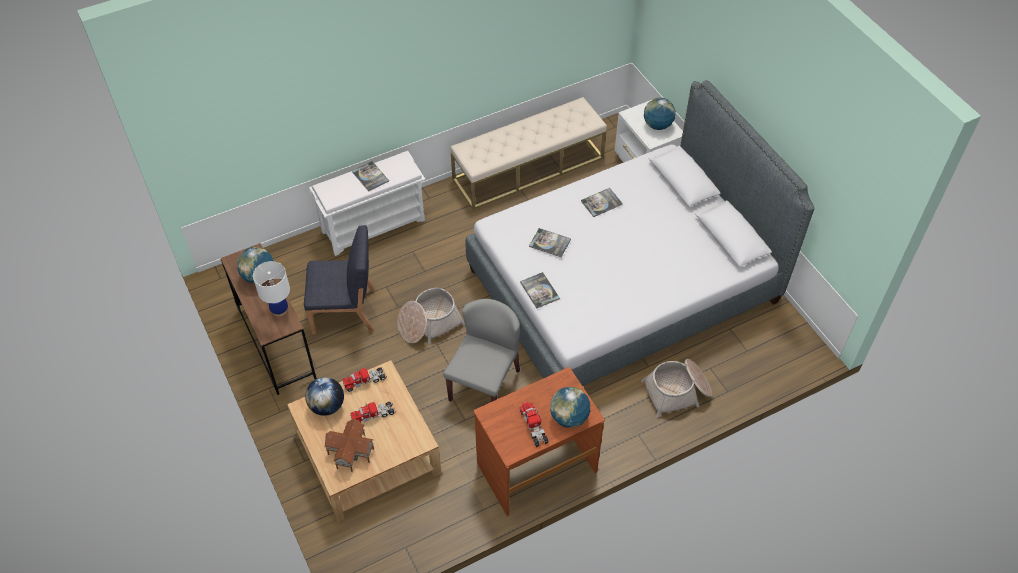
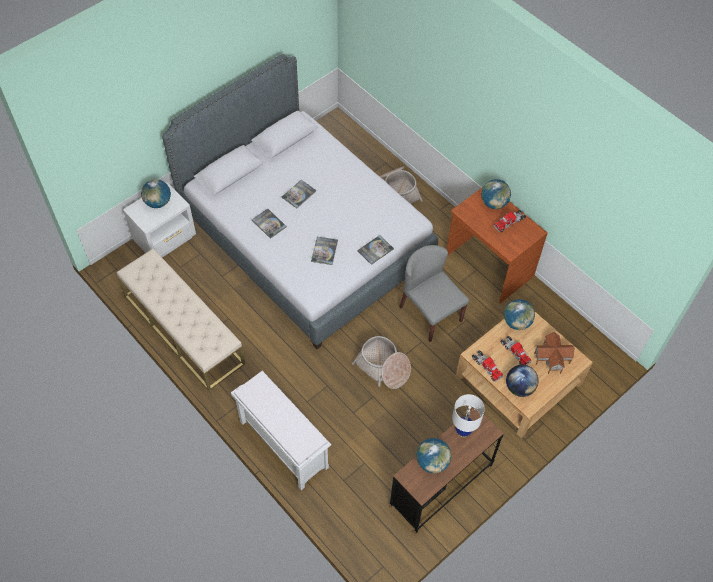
camera: 105 degrees left, 5 degrees up
blue chair [304,225,375,334] -> none
book [352,161,389,192] -> book moved to [282,180,316,209]
grey chair [443,299,520,402] -> grey chair turned 45 degrees clockwise [399,245,469,342]
none -> globe [504,299,535,330]

